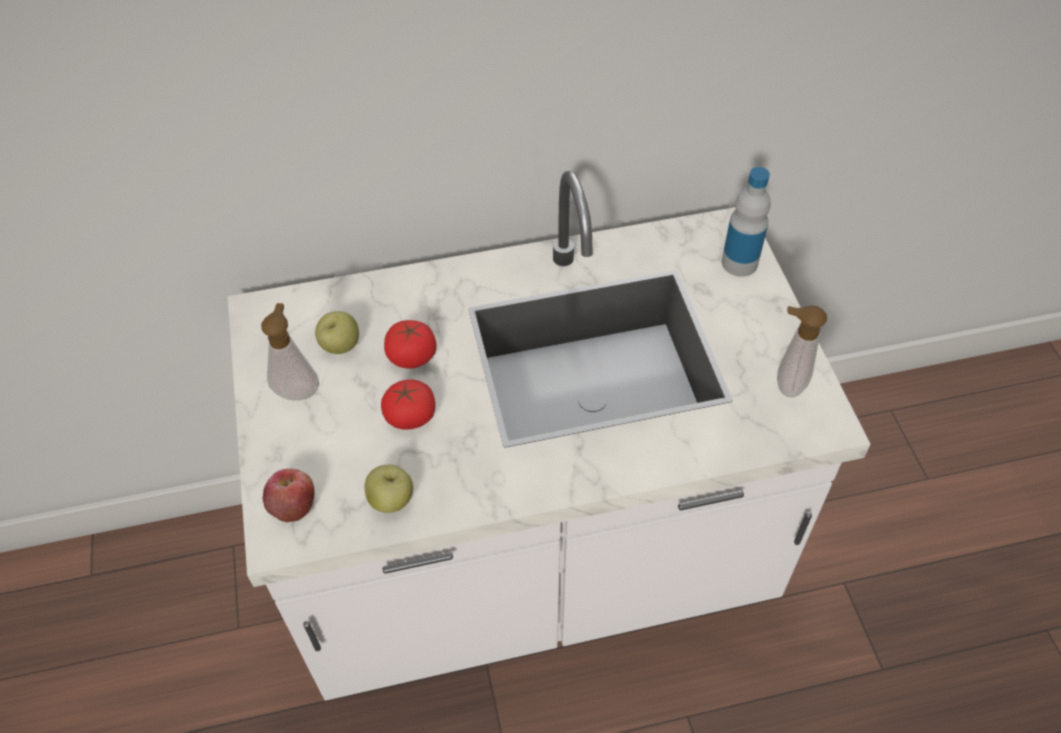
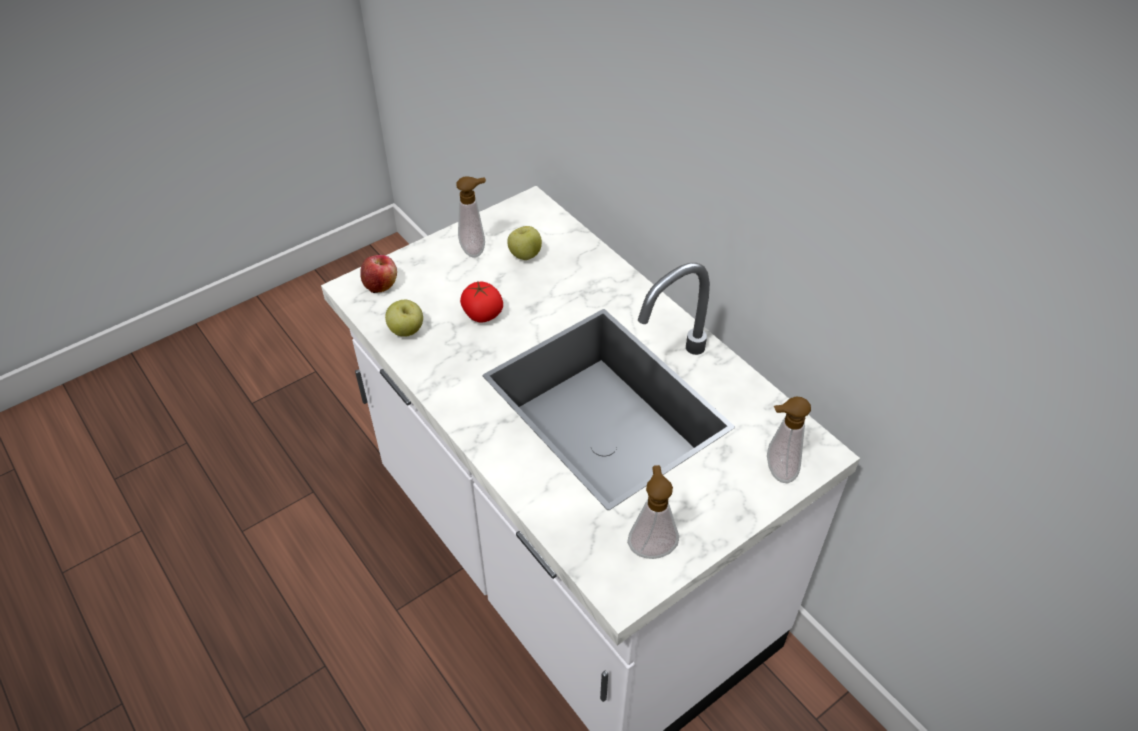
camera: 65 degrees right, 5 degrees down
tomato [384,320,437,369] -> none
bottle [722,167,771,277] -> soap dispenser [767,396,811,483]

